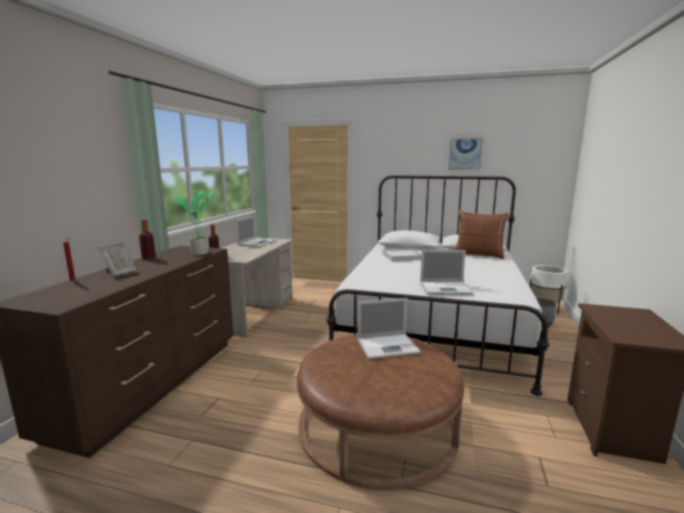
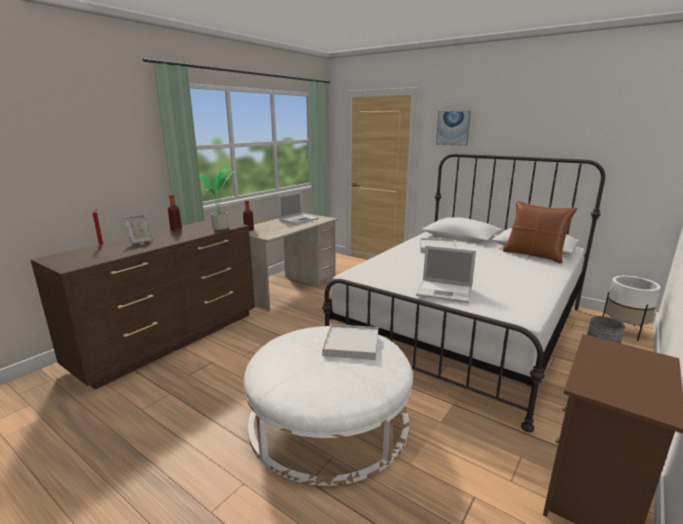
camera: 20 degrees right, 5 degrees up
brown ottoman [297,334,464,490] -> white ottoman [244,326,413,486]
laptop [357,298,421,359] -> white tray [322,324,378,360]
picture [449,138,483,170] -> picture moved to [436,111,471,146]

